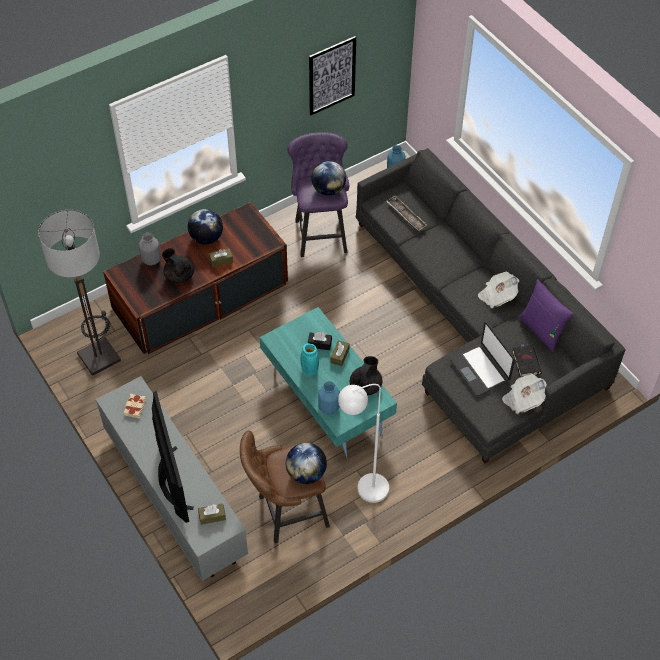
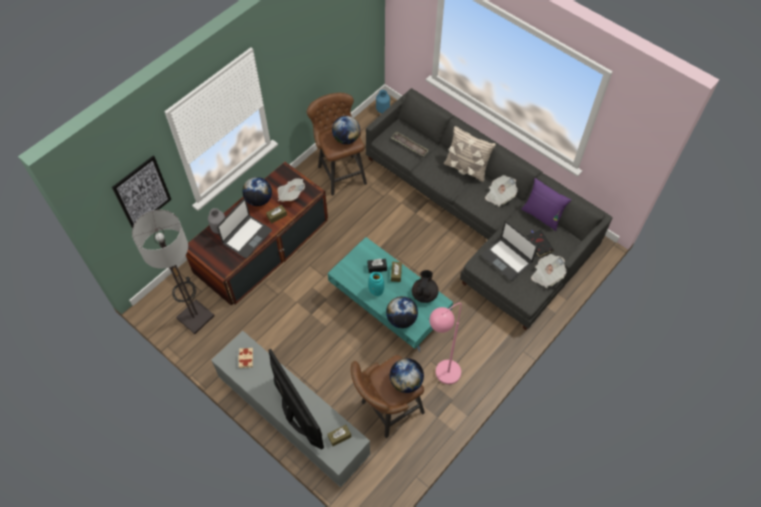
camera: 15 degrees left, 5 degrees up
black teapot [162,248,194,283] -> laptop [217,199,272,258]
purple stool [287,132,350,257] -> brown stool [307,93,367,196]
picture [309,36,356,115] -> picture moved to [112,156,172,229]
blue vase [318,381,340,415] -> globe [386,296,418,328]
white floor lamp [338,384,389,503] -> pink floor lamp [429,303,462,384]
none -> newspaper [278,178,305,202]
none -> beige pillow [444,126,496,182]

